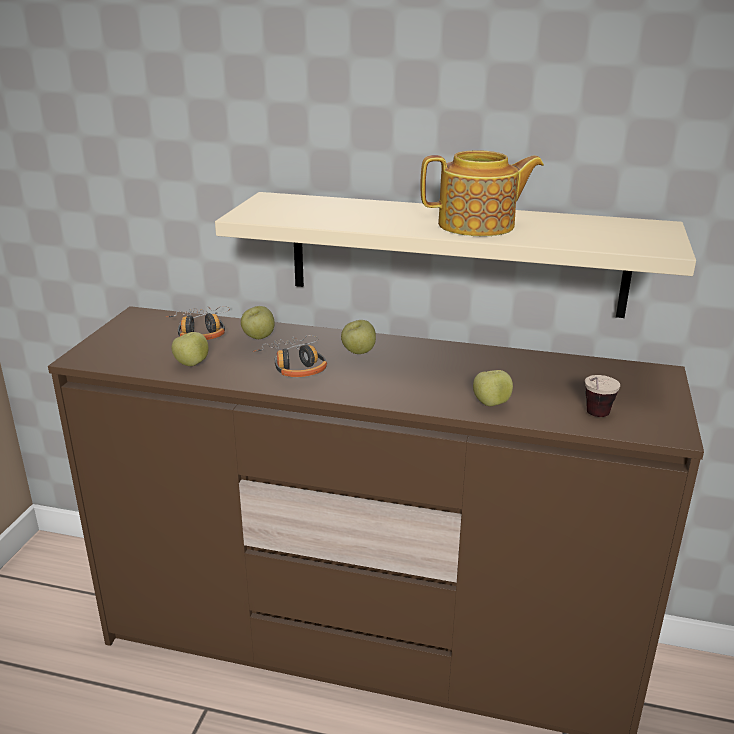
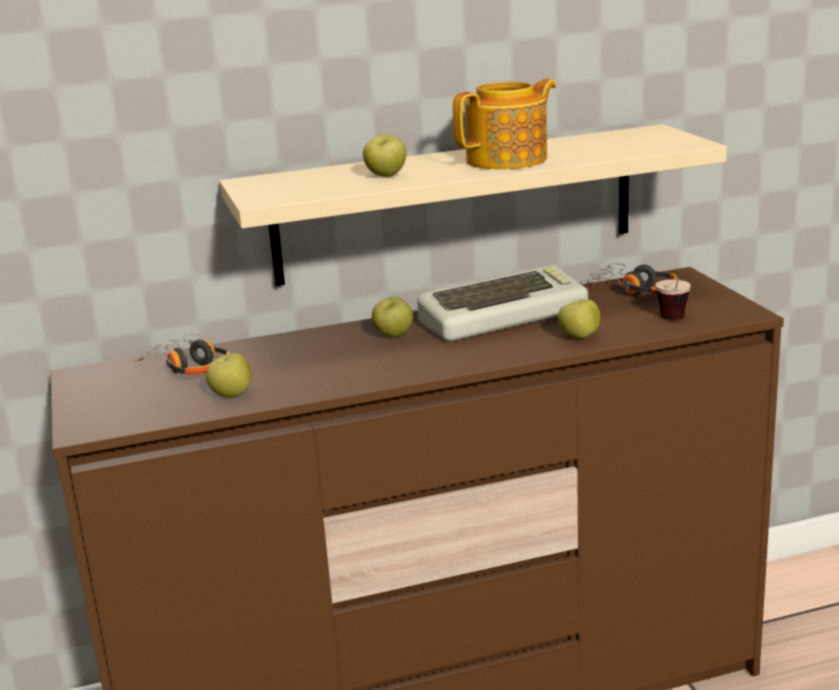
camera: 30 degrees left, 5 degrees down
apple [241,306,275,339] -> apple moved to [363,134,406,177]
headphones [253,335,327,377] -> headphones moved to [587,263,677,295]
none -> keyboard [417,265,588,341]

